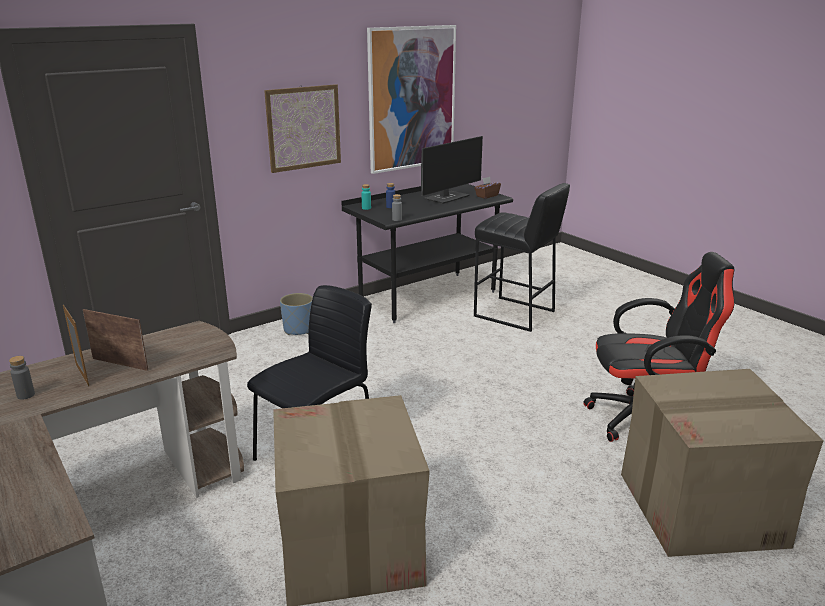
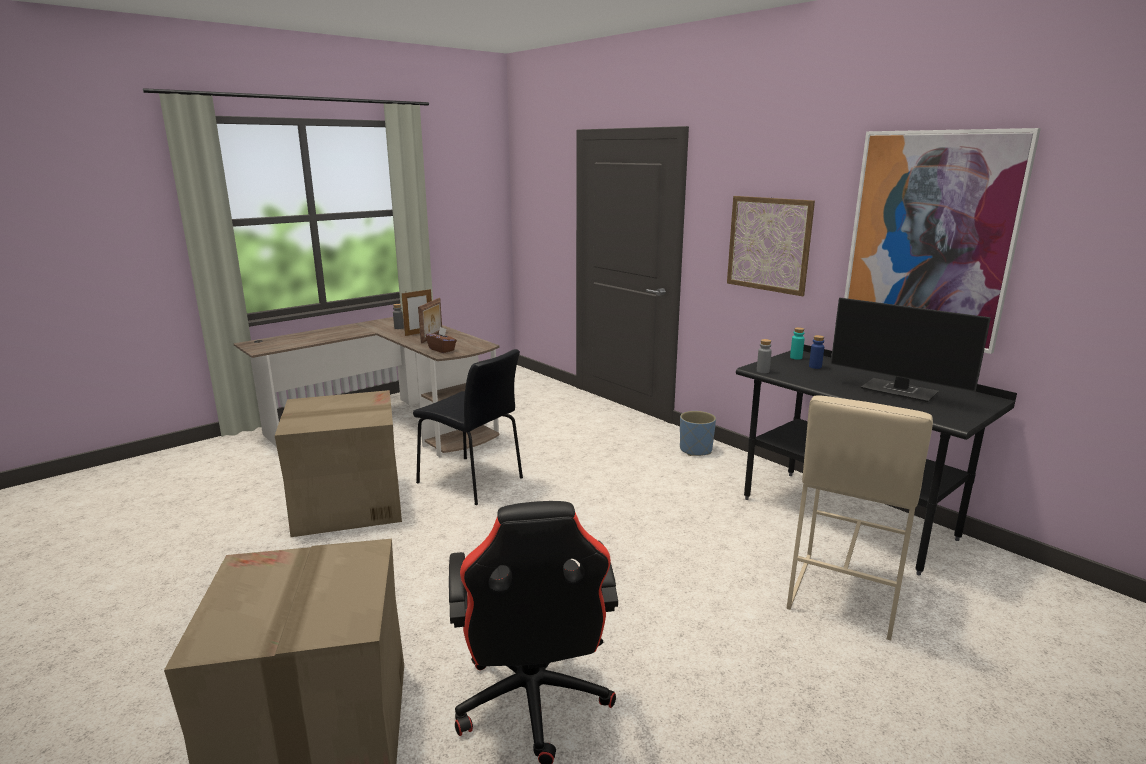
camera: 85 degrees right, 5 degrees down
brown tissue box [474,177,501,199] -> brown tissue box moved to [426,327,457,353]
black stool [474,183,570,332] -> beige stool [787,396,933,641]

